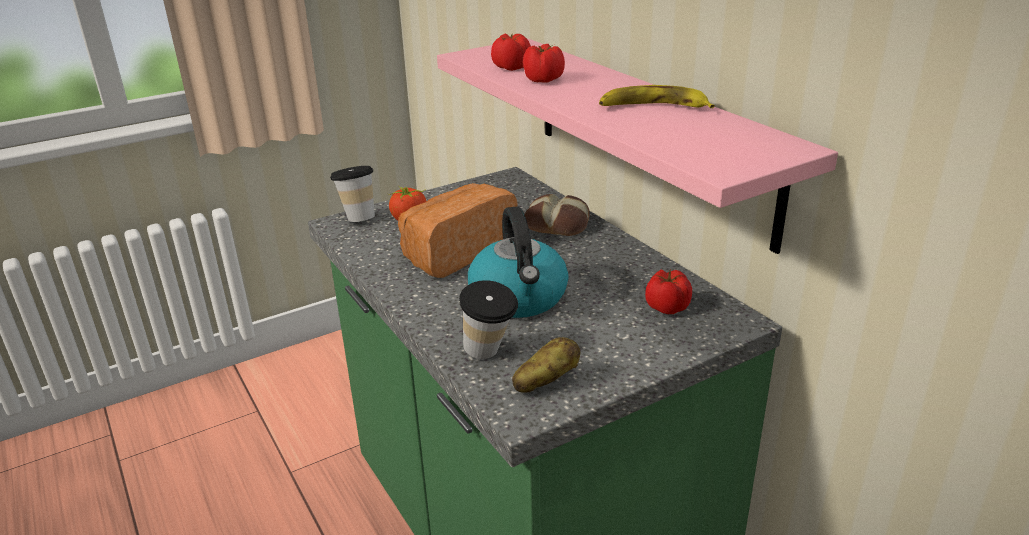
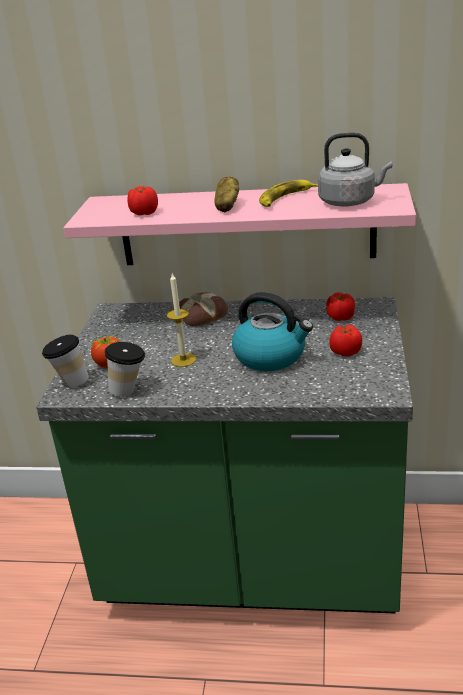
camera: 50 degrees left, 0 degrees up
bread [398,183,518,278] -> candle [166,273,196,367]
cup [459,280,518,359] -> cup moved to [105,342,145,397]
potato [512,337,580,393] -> potato moved to [215,177,239,212]
tomato [523,44,565,83] -> tomato moved to [329,325,362,356]
none -> grey kettle [318,133,393,207]

